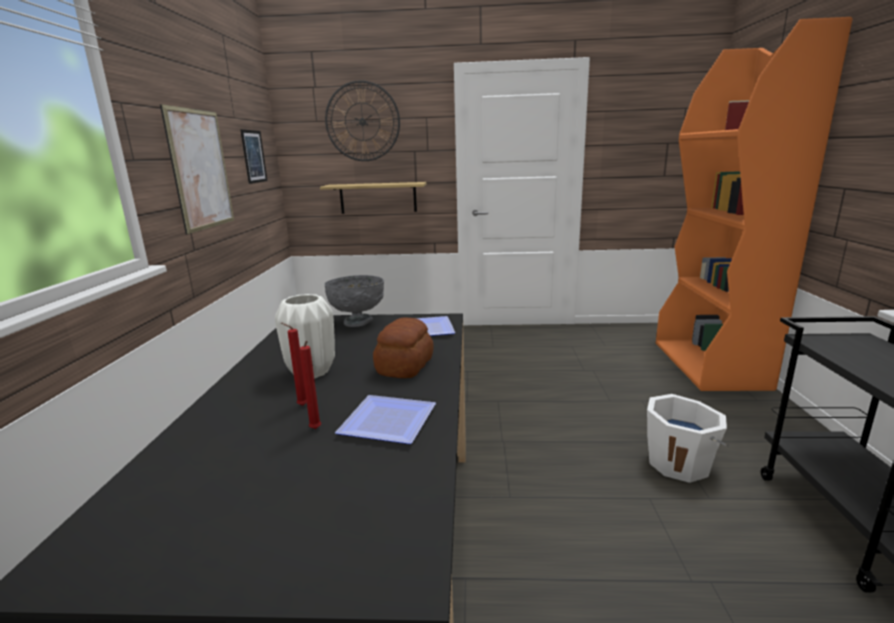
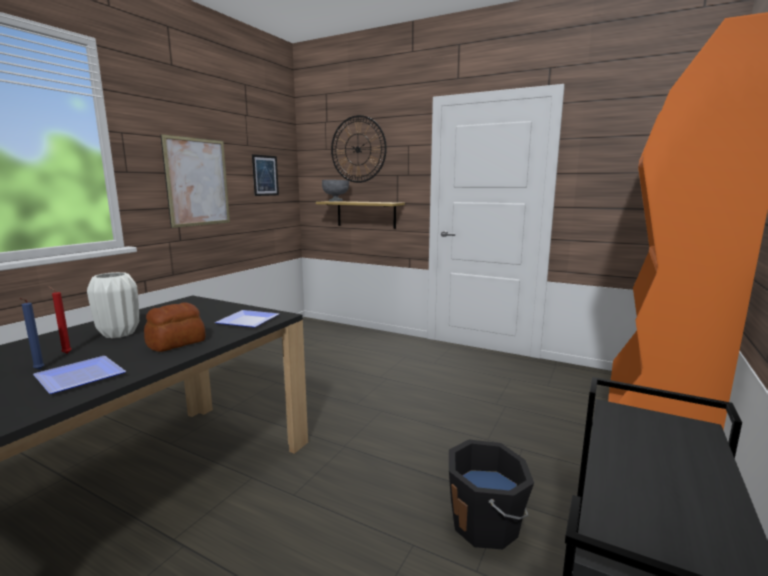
camera: 25 degrees right, 5 degrees down
red candle [299,341,321,429] -> blue candle [19,298,45,370]
grey bowl [325,275,384,327] -> grey bowl moved to [322,180,349,202]
white bucket [647,394,729,483] -> black bucket [449,439,534,549]

